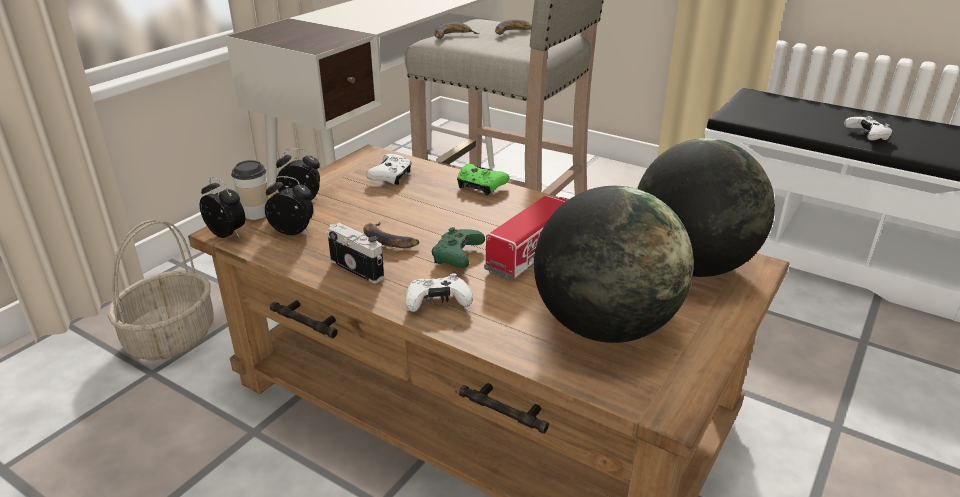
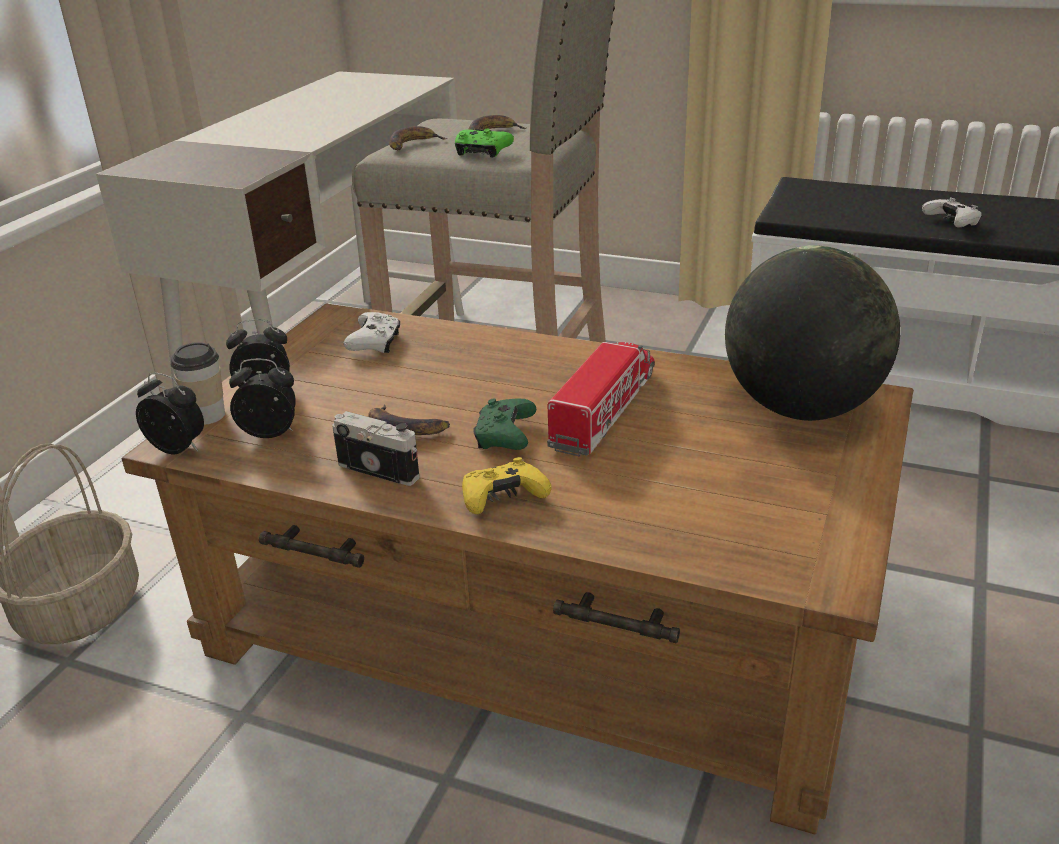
camera: 10 degrees left, 0 degrees up
white game controller [405,273,473,312] -> yellow game controller [462,457,551,514]
green game controller [457,164,510,195] -> green game controller moved to [455,128,514,158]
globe [534,186,694,343] -> none

